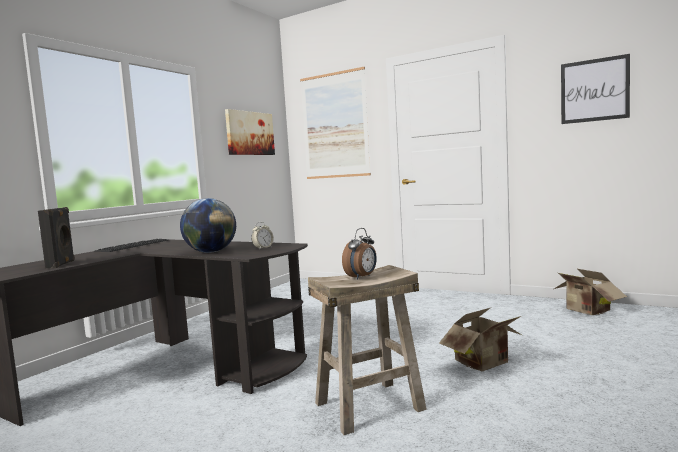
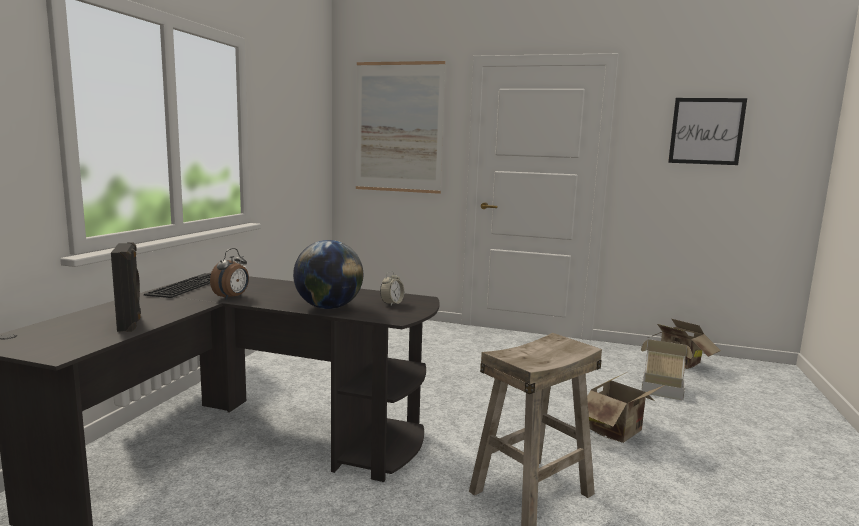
camera: 15 degrees left, 5 degrees up
picture [225,109,275,155] -> none
alarm clock [342,228,377,280] -> alarm clock moved to [210,248,249,300]
none -> cardboard box [641,339,693,401]

